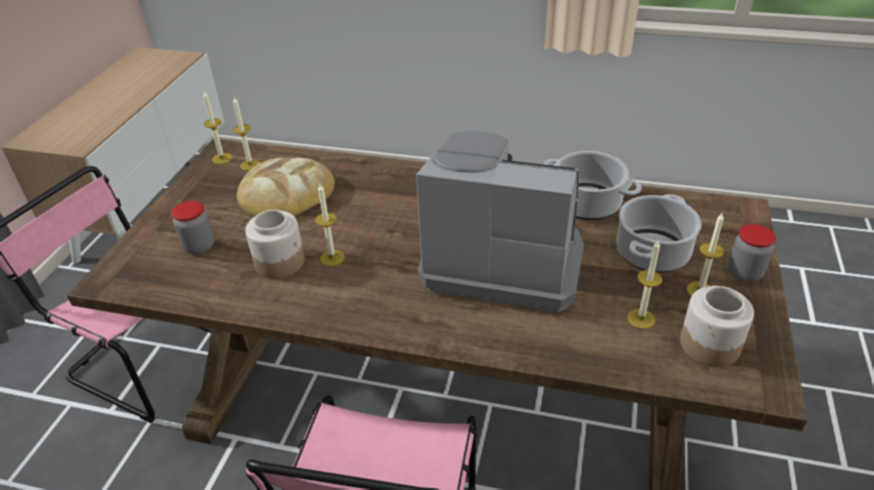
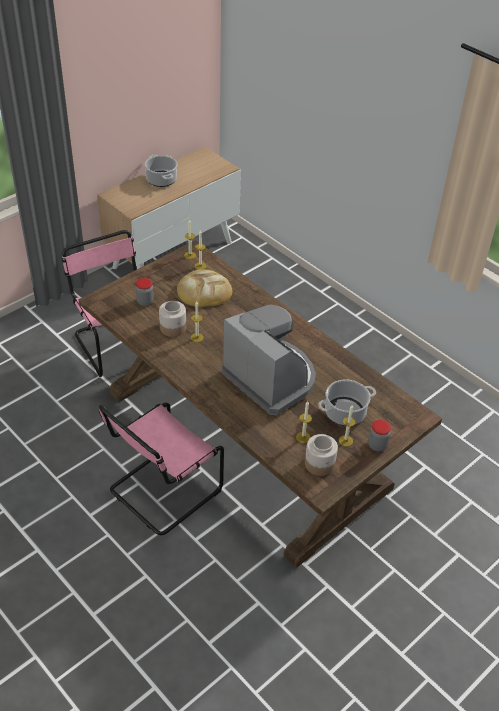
camera: 30 degrees right, 5 degrees up
cooking pot [543,151,642,220] -> cooking pot moved to [144,155,178,187]

